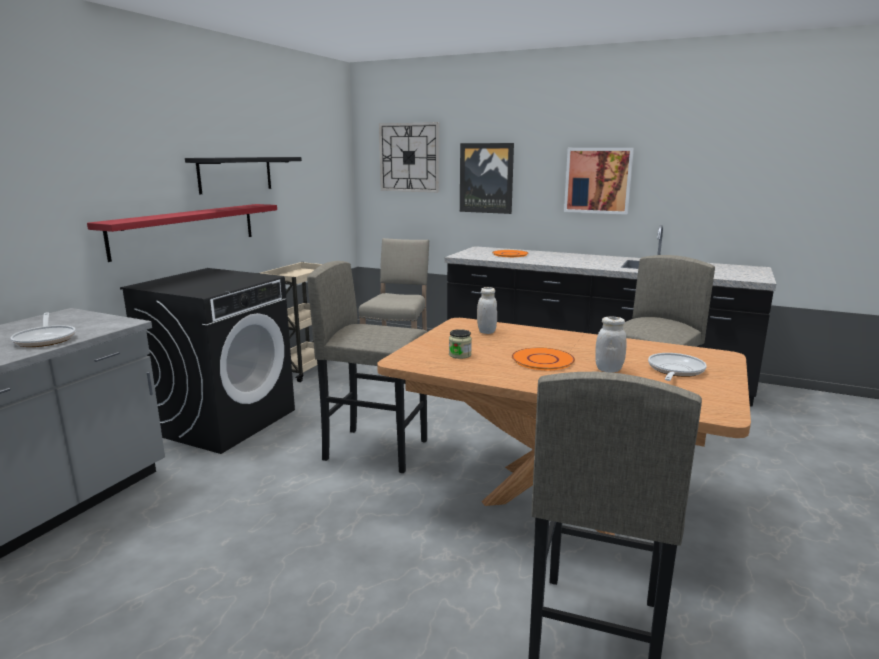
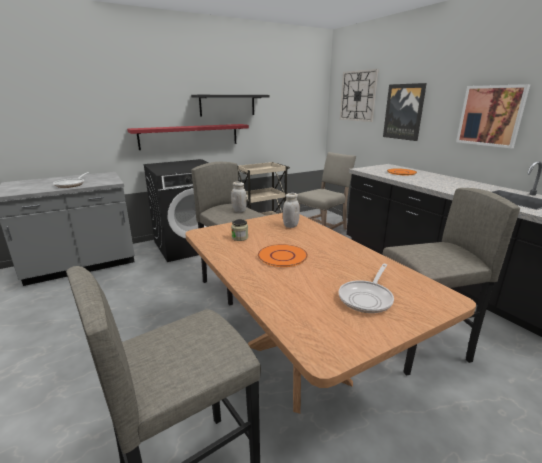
camera: 35 degrees right, 5 degrees up
white jar [595,317,626,373] -> white jar moved to [231,182,247,212]
frying pan [648,353,707,381] -> frying pan turned 150 degrees clockwise [339,264,394,313]

